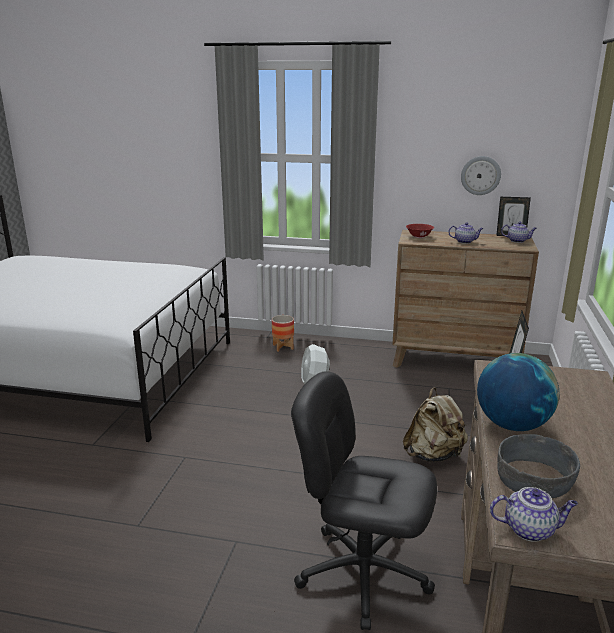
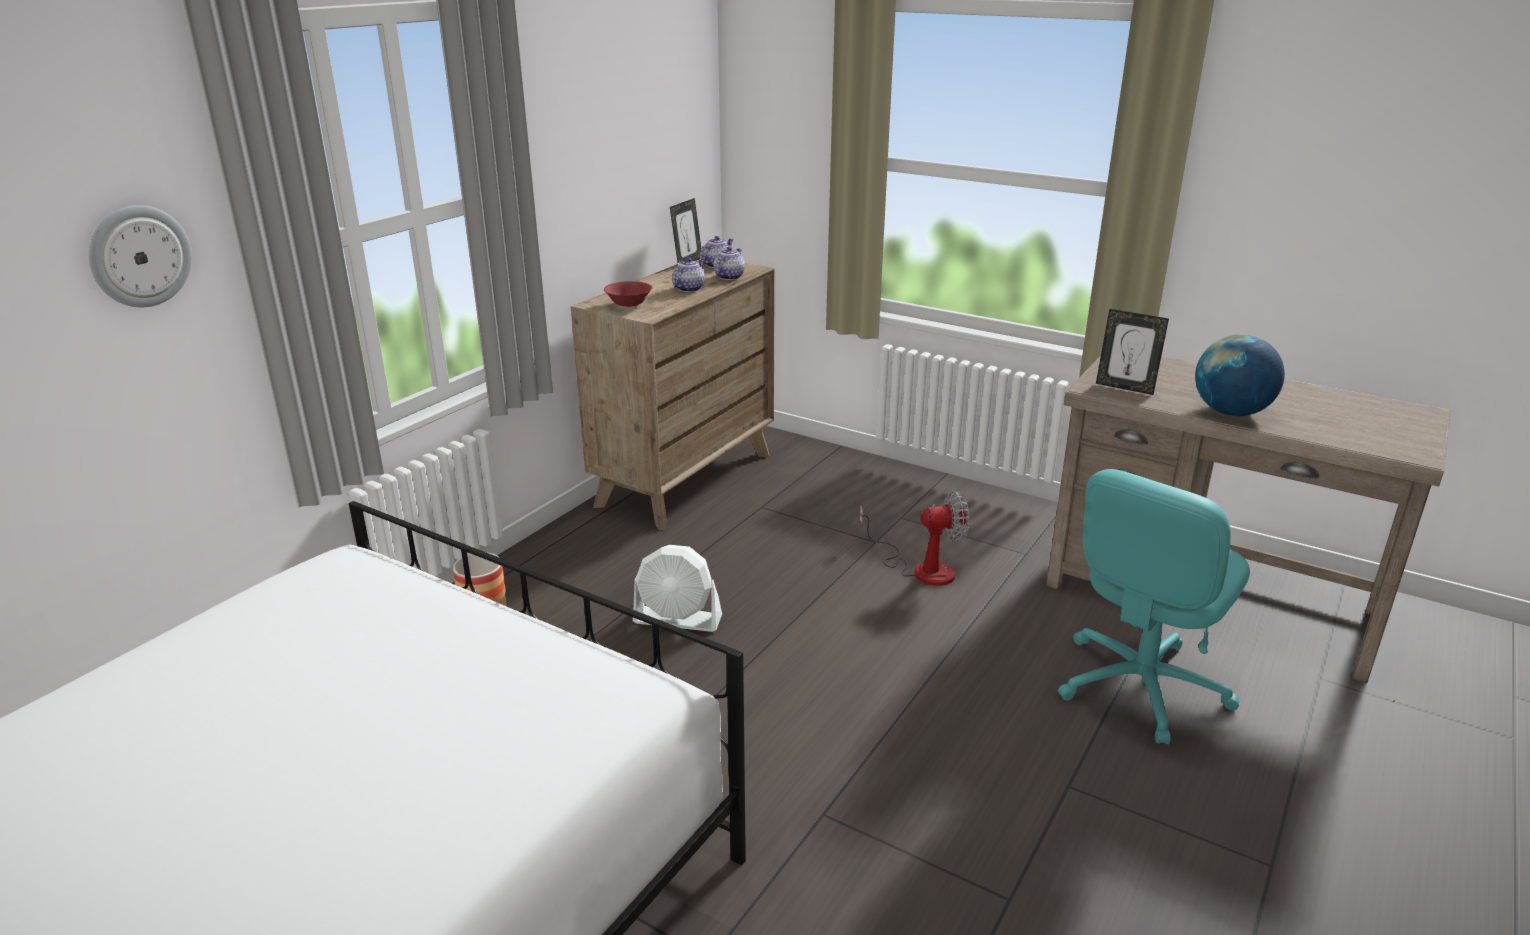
camera: 70 degrees left, 5 degrees up
black office chair [291,371,437,630] -> turquoise office chair [1058,469,1250,744]
beige backpack [403,387,468,462] -> fan [860,491,970,586]
wall clock [461,156,501,195] -> wall clock moved to [89,205,192,307]
teapot [490,487,578,542] -> teapot moved to [713,247,745,280]
grey bowl [497,434,580,498] -> none

